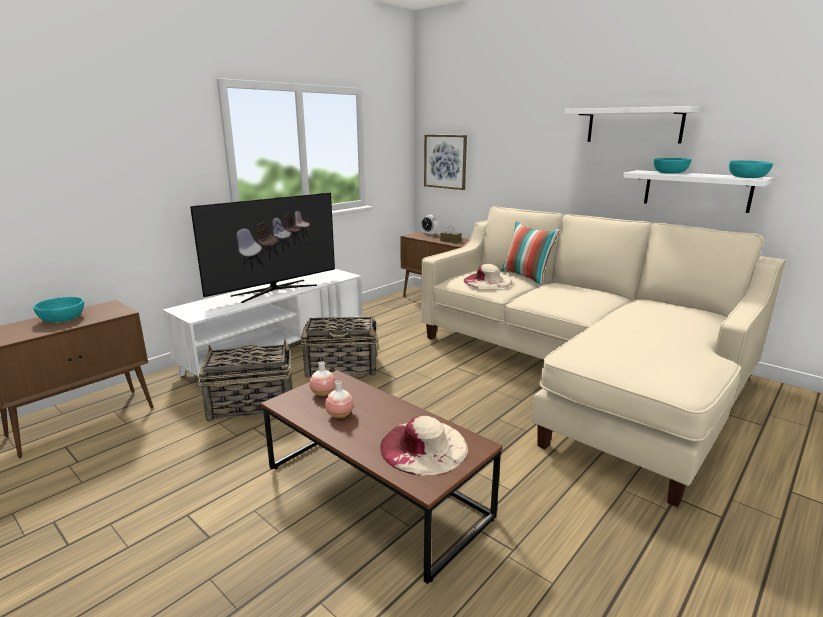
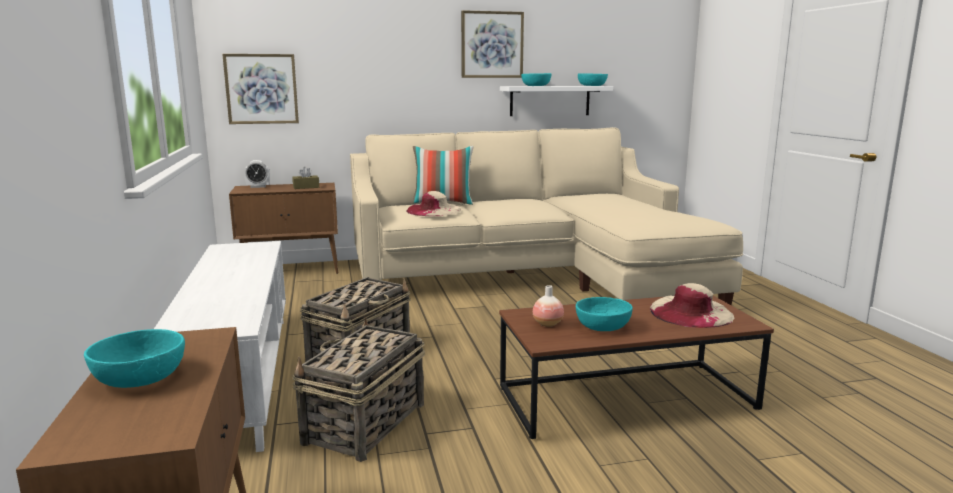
camera: 55 degrees left, 5 degrees down
television [190,193,335,303] -> none
vase [325,381,354,418] -> turquoise bowl [576,297,633,331]
white shelf [565,106,701,144] -> picture [461,10,524,78]

